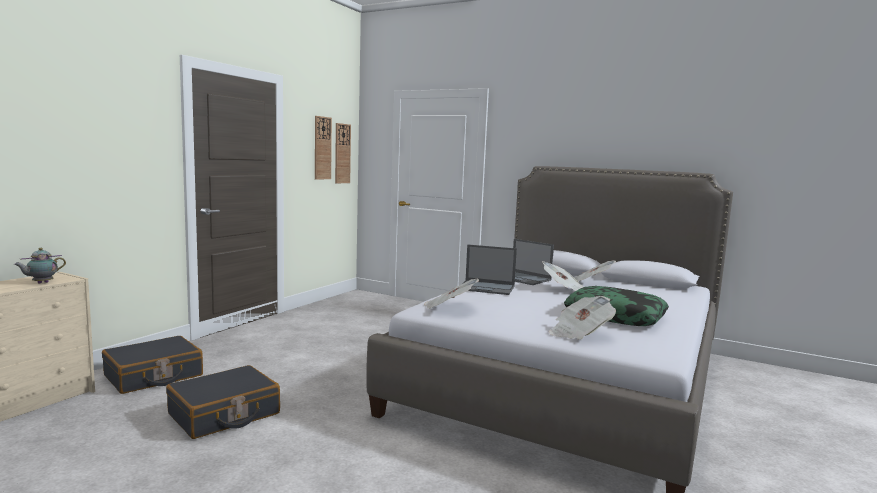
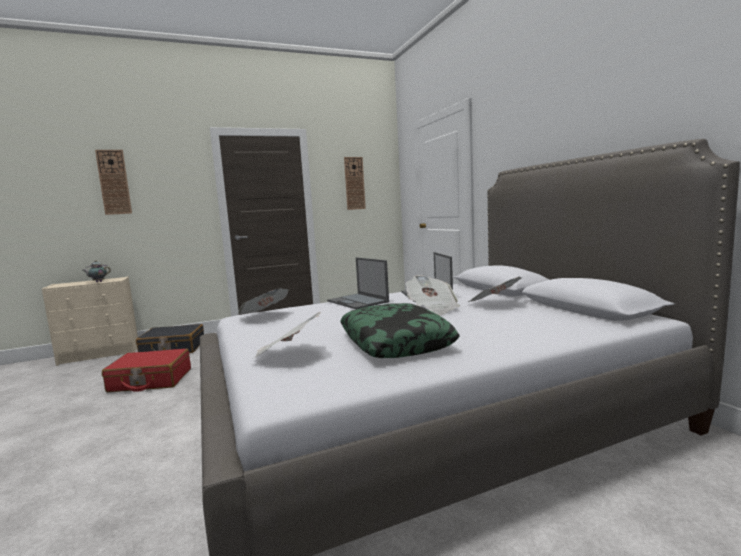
camera: 40 degrees right, 0 degrees up
black suitcase [166,365,280,439] -> red suitcase [102,349,191,392]
wall clock [335,123,351,184] -> wall clock moved to [95,150,132,215]

